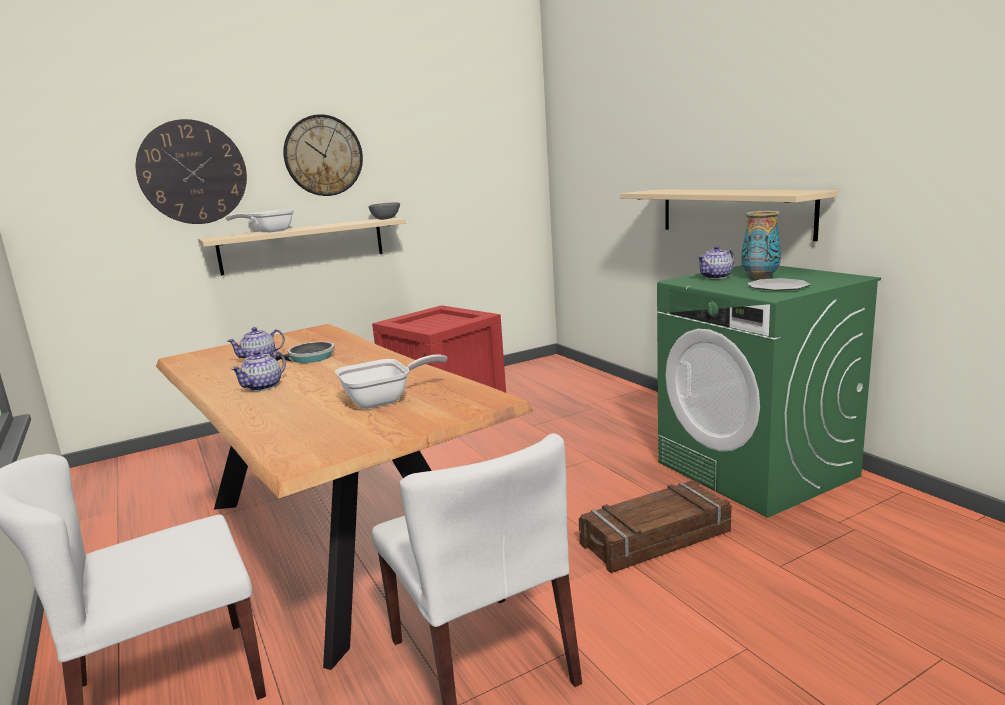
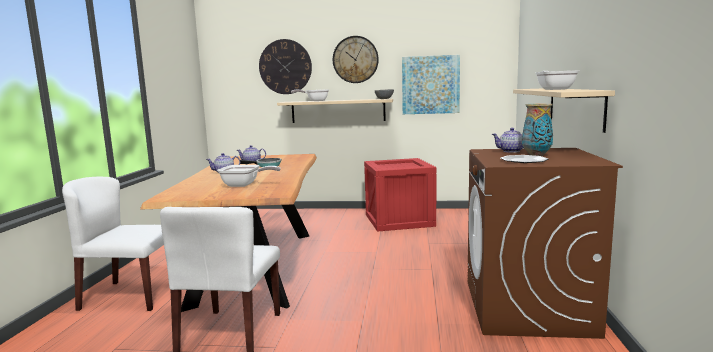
camera: 35 degrees right, 5 degrees down
crate [579,481,732,573] -> none
green washing machine [657,265,881,518] -> brown washing machine [467,148,623,339]
none -> picture [402,55,460,114]
none -> frying pan [535,70,579,90]

